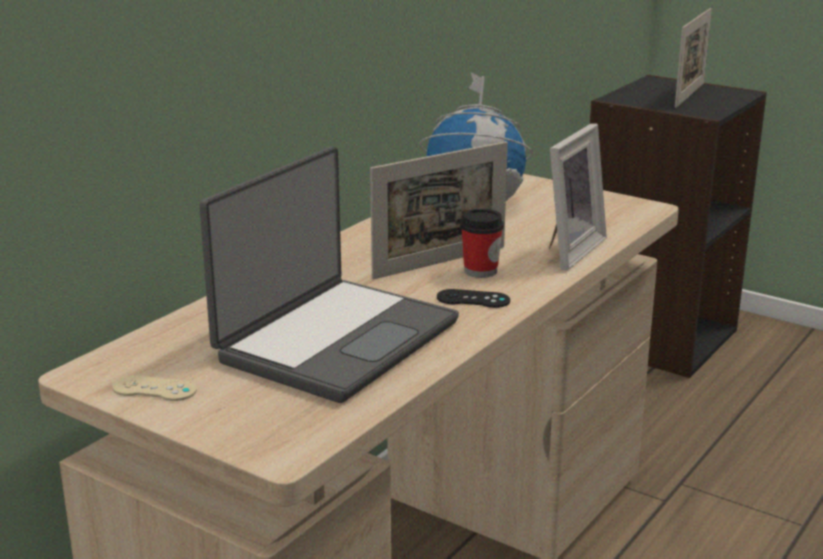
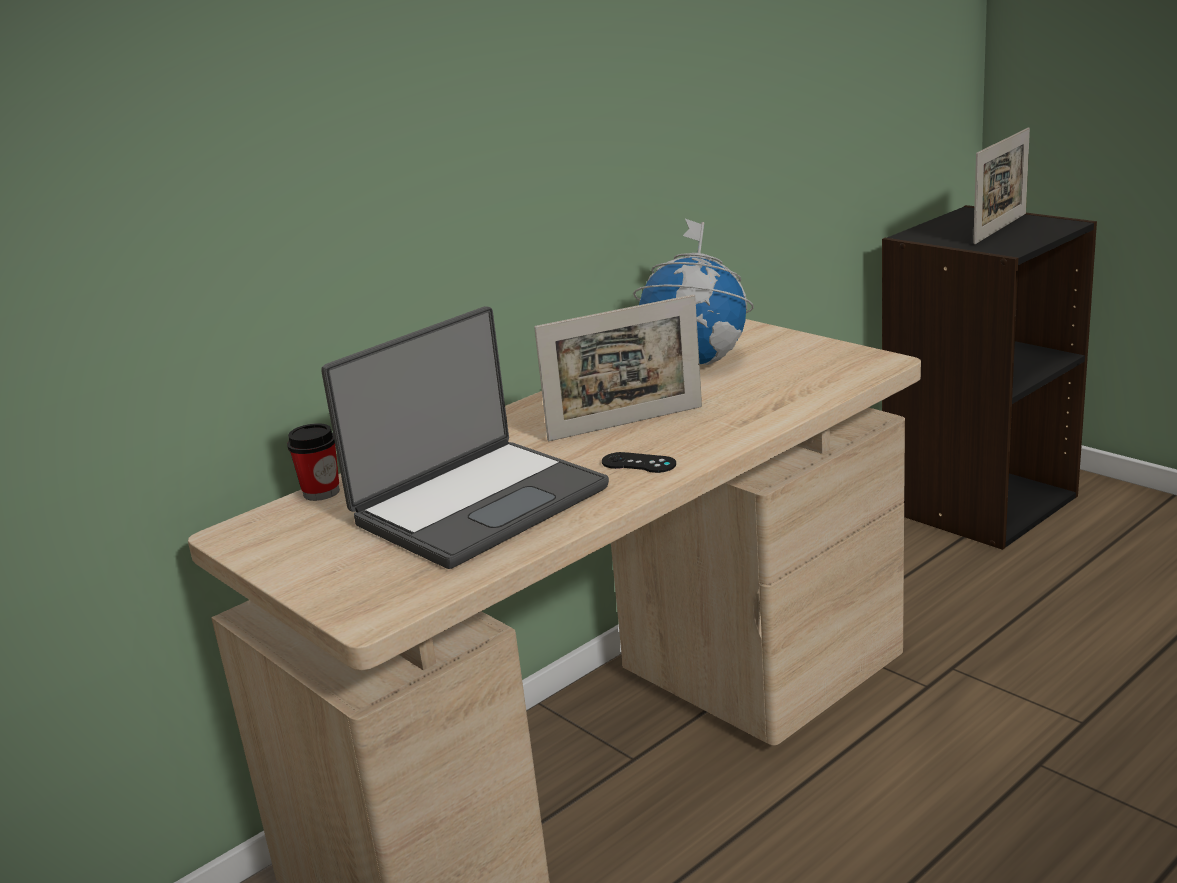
camera: 15 degrees right, 0 degrees up
beige game controller [112,375,197,401] -> none
cup [460,209,504,278] -> cup moved to [287,423,340,501]
picture frame [549,123,607,270] -> none

